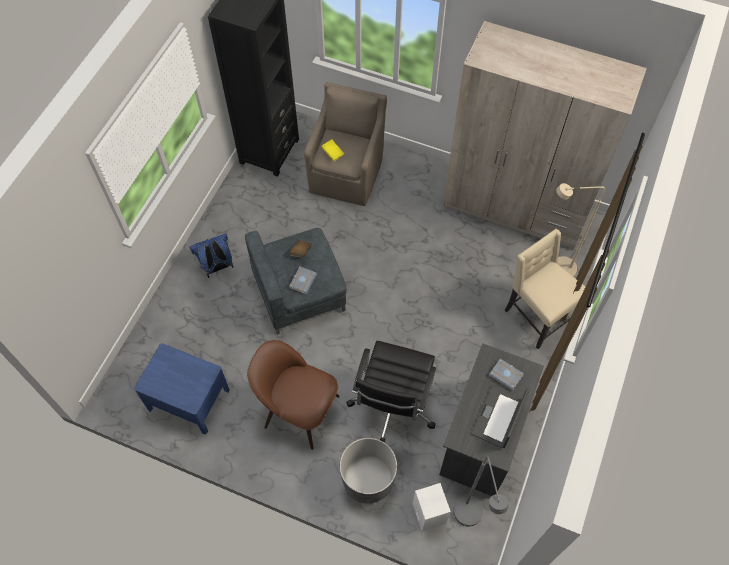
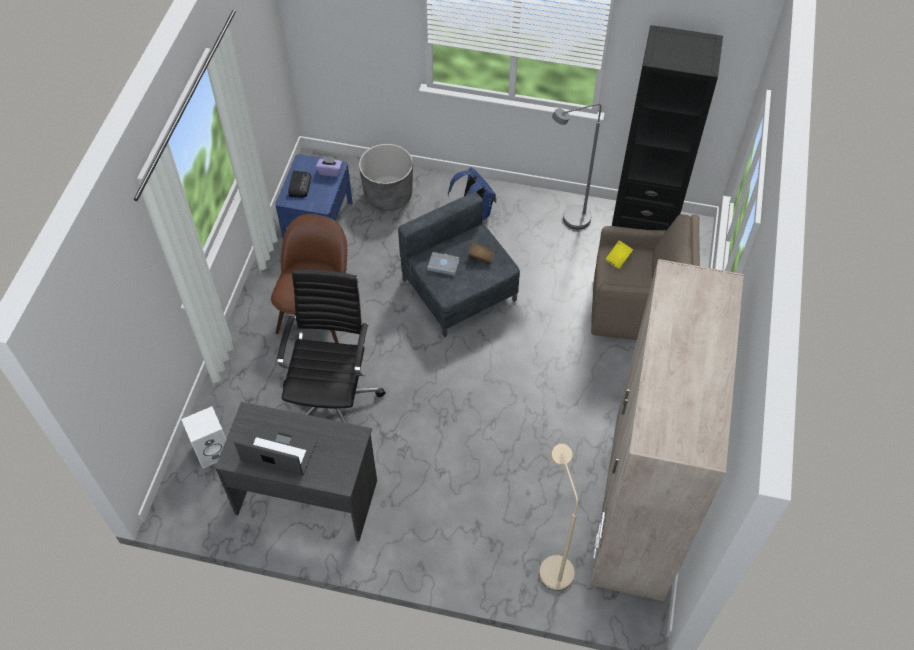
camera: 80 degrees right, 5 degrees down
grey planter [340,438,397,504] -> grey planter moved to [359,144,413,211]
black office chair [346,341,436,443] -> black office chair turned 90 degrees clockwise [277,269,385,423]
grey floor lamp [453,456,508,526] -> grey floor lamp moved to [552,104,601,229]
grey book [489,359,524,391] -> none
beige chair [505,229,586,349] -> none
none -> radio [288,171,311,198]
none -> purple tissue box [316,156,342,177]

